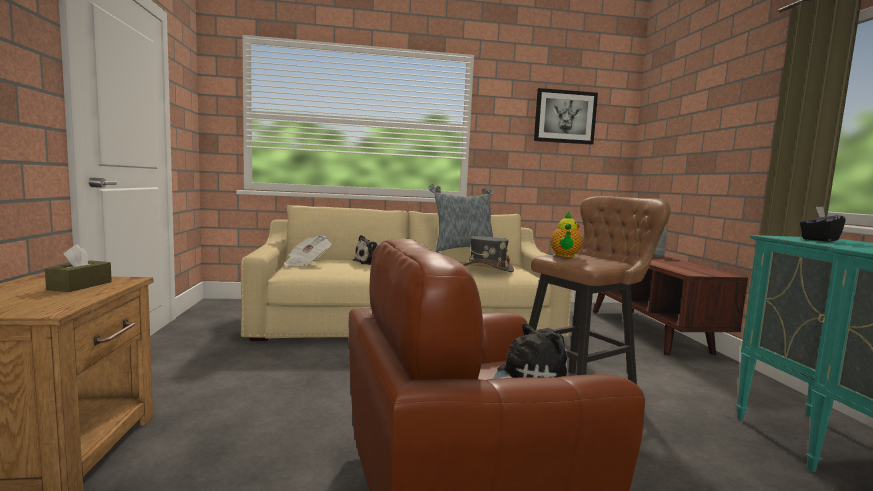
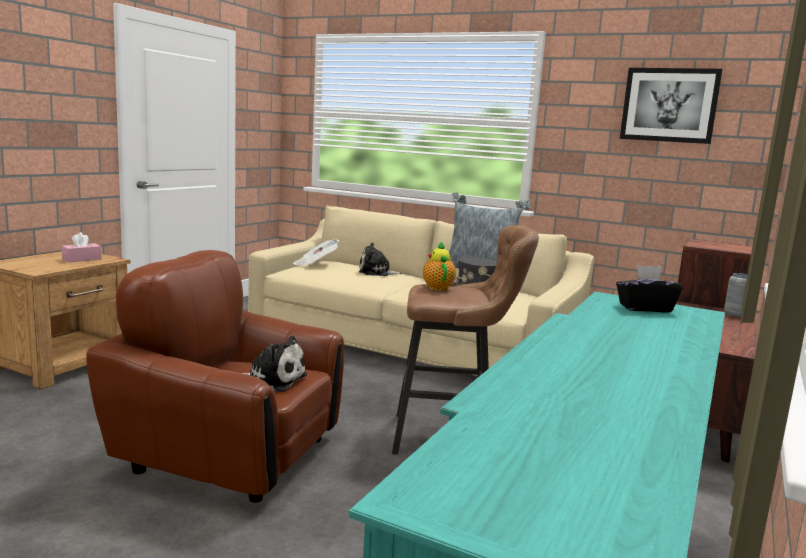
camera: 35 degrees right, 5 degrees up
brown tissue box [45,244,112,292] -> pink tissue box [62,232,102,262]
teapot [551,212,582,257] -> teapot turned 120 degrees clockwise [423,241,456,291]

